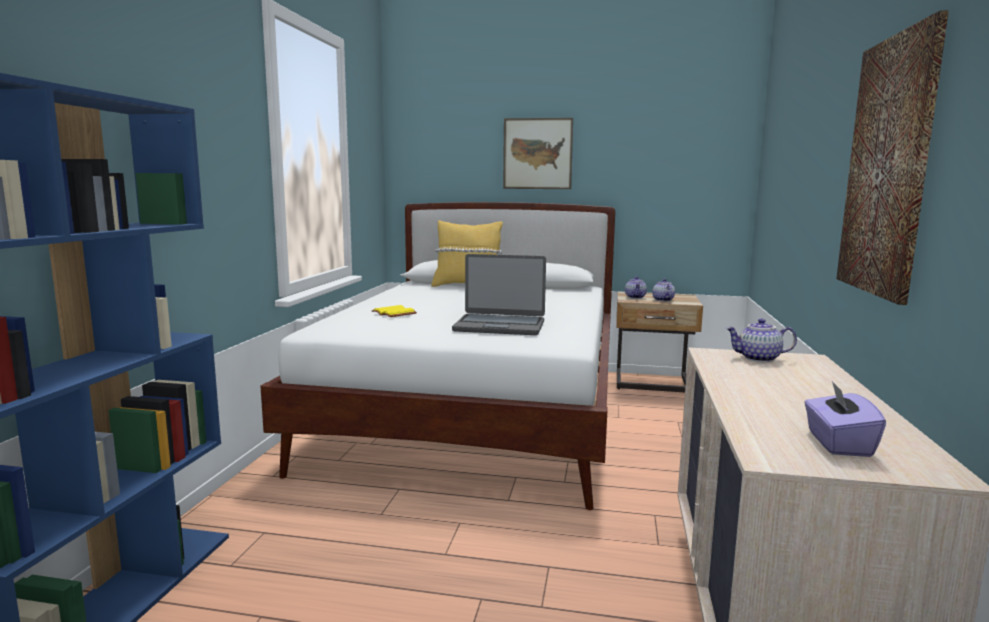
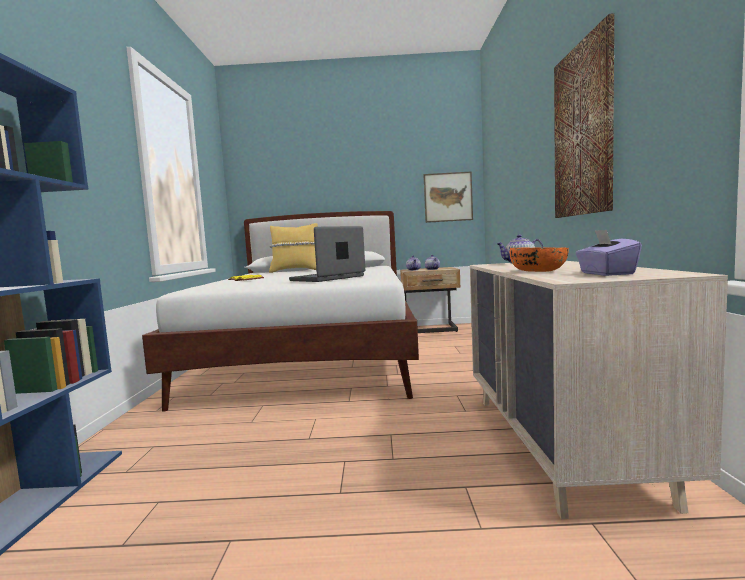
camera: 10 degrees left, 5 degrees down
laptop [452,254,546,335] -> laptop turned 135 degrees clockwise [289,226,365,282]
picture [503,118,573,189] -> picture moved to [423,171,473,223]
none -> orange bowl [510,247,569,272]

